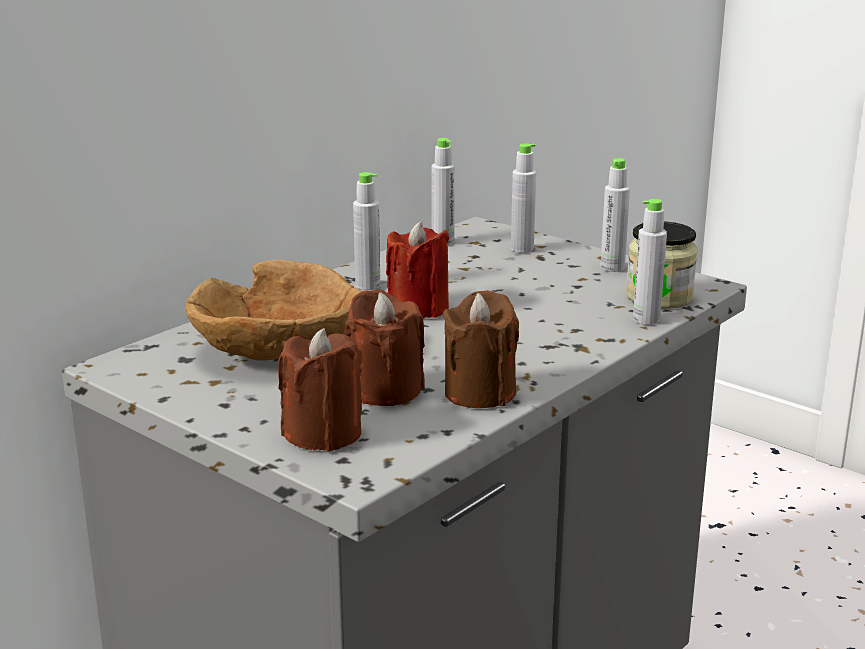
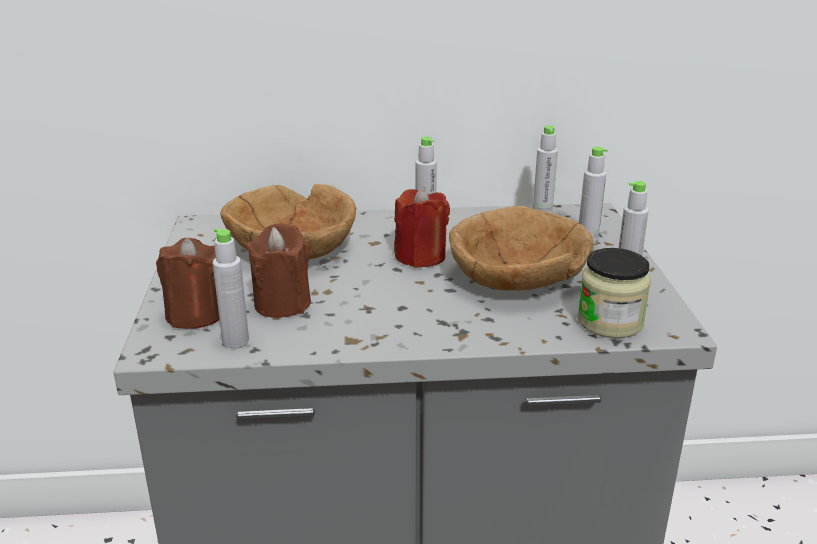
camera: 45 degrees right, 5 degrees up
brown candle [443,290,519,408] -> none
grey bottle [633,199,667,325] -> grey bottle moved to [213,228,249,348]
none -> brown bowl [449,206,593,291]

